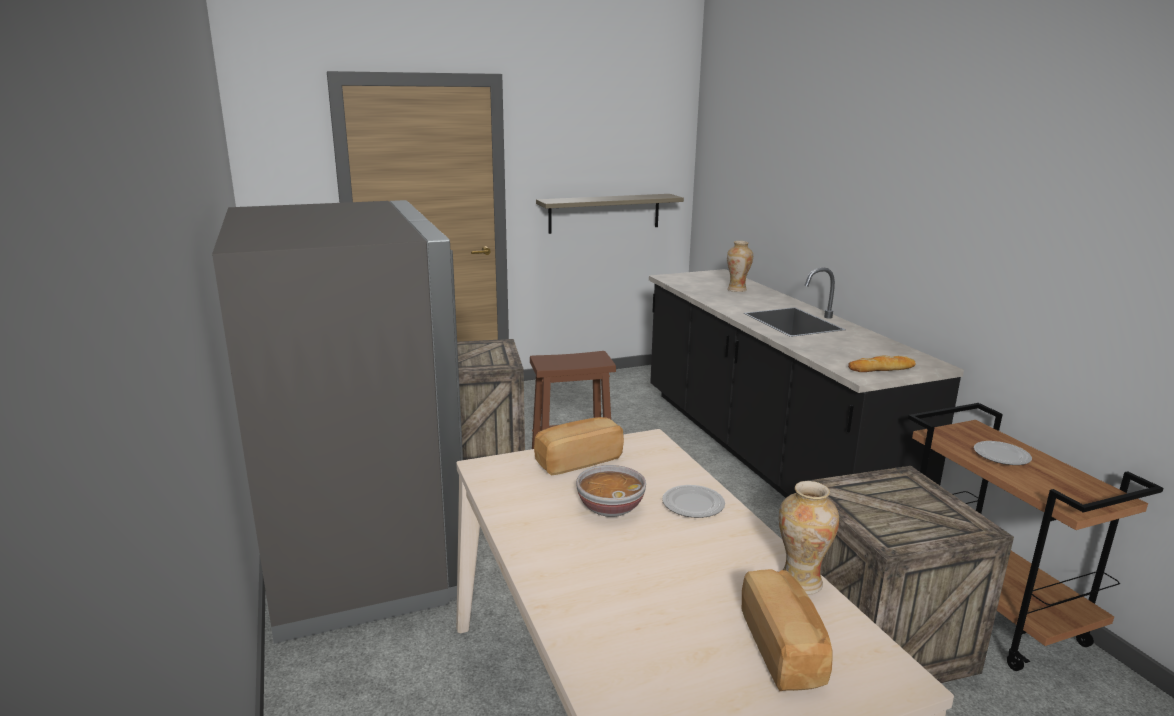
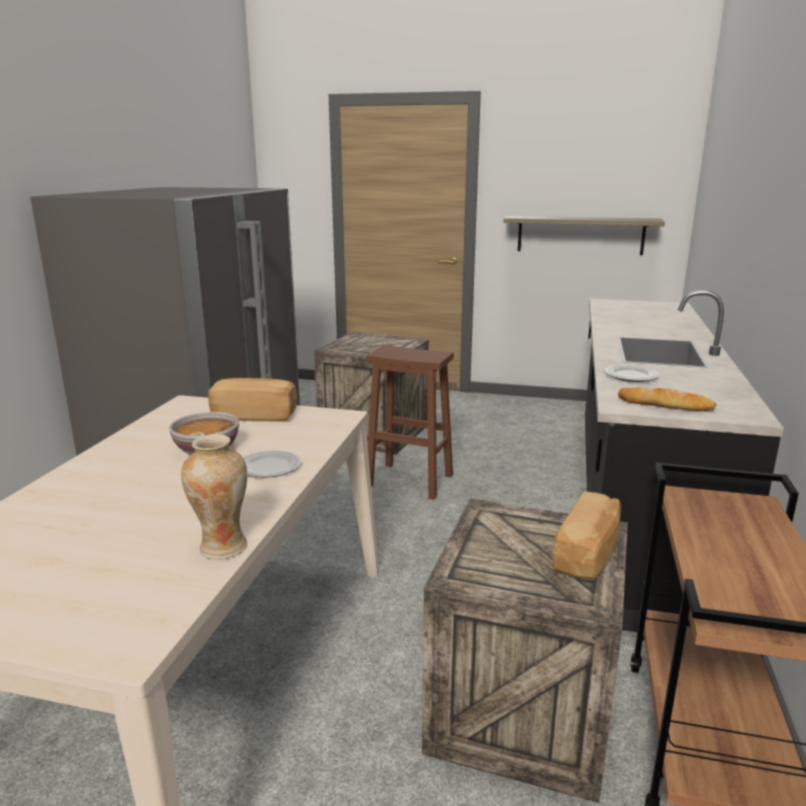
camera: 35 degrees right, 0 degrees up
vase [727,241,753,292] -> none
bread [742,569,833,691] -> bread moved to [552,491,621,580]
plate [974,441,1032,465] -> plate moved to [605,365,659,382]

